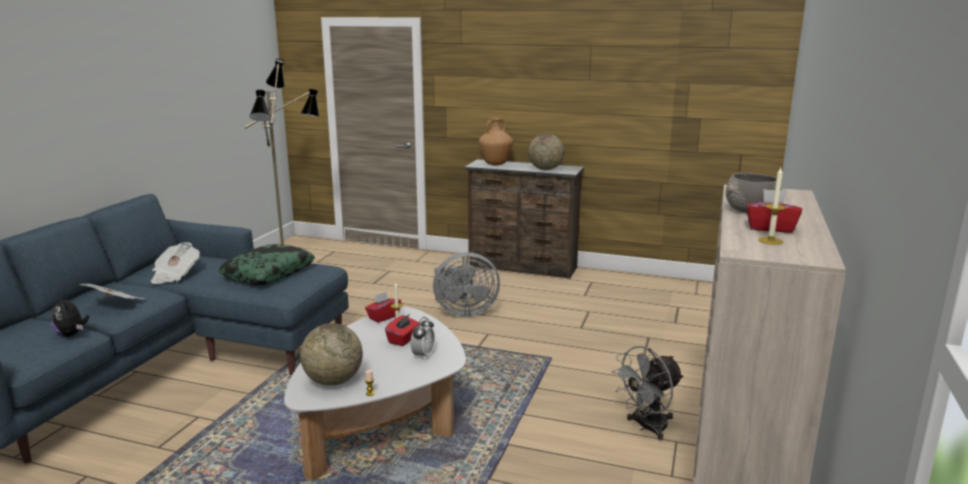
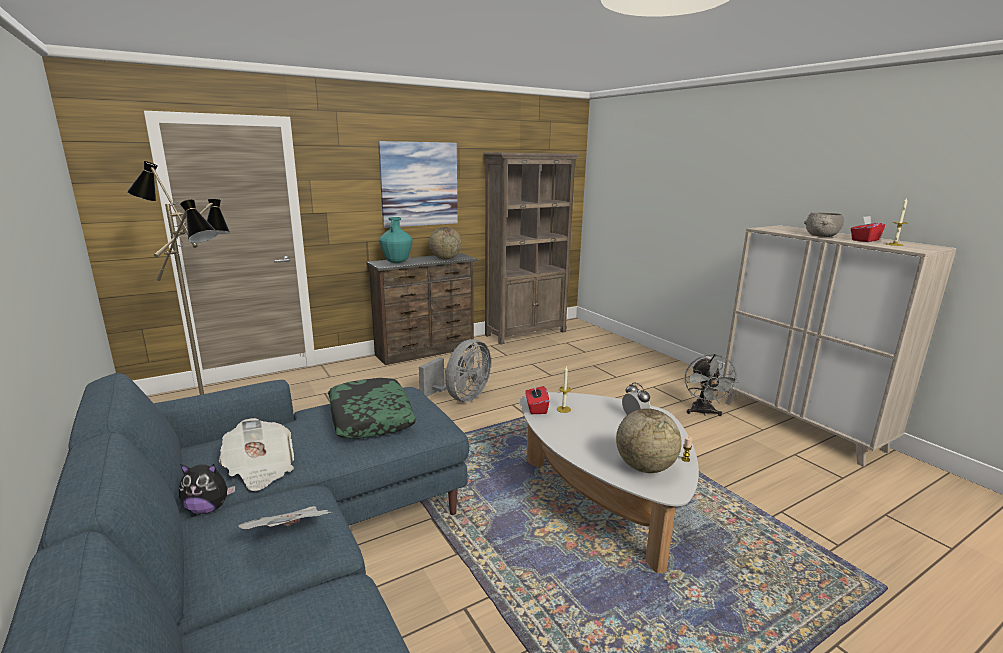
camera: 50 degrees left, 0 degrees up
plush toy [51,295,89,337] -> plush toy moved to [179,464,235,514]
red tissue box [385,314,420,346] -> none
brown vase [479,117,513,166] -> turquoise vase [379,217,413,263]
none -> picture [378,141,458,228]
none -> brown bookcase [483,152,579,345]

